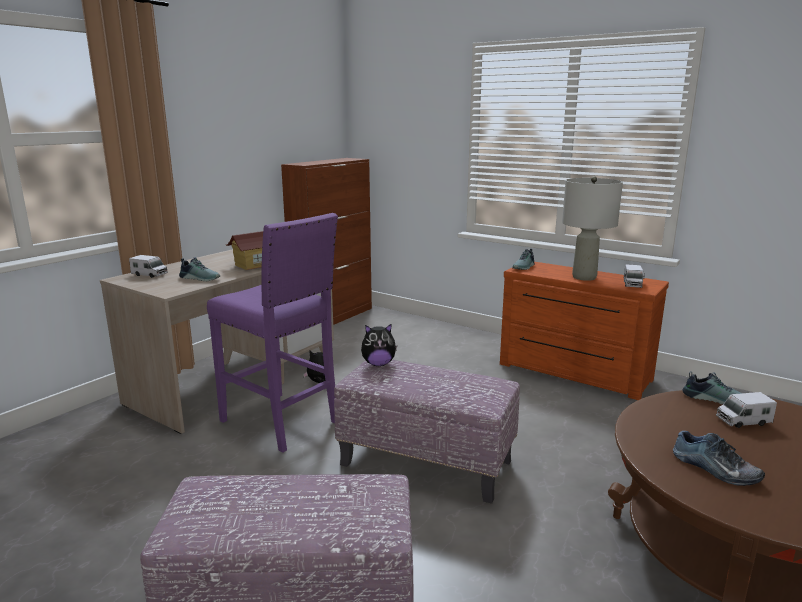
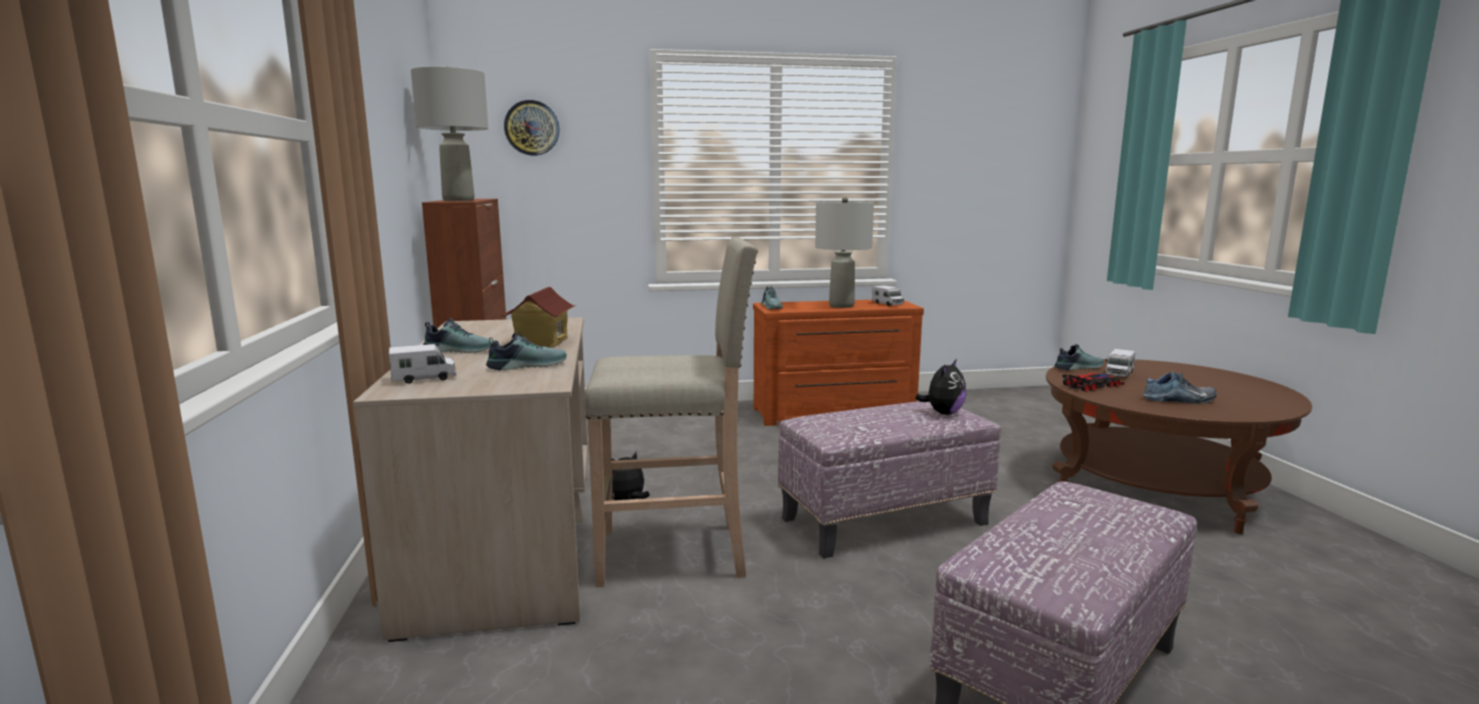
camera: 45 degrees left, 5 degrees down
purple stool [207,213,338,453] -> beige stool [583,237,758,587]
plush toy [361,324,397,366] -> plush toy moved to [915,359,966,415]
none -> grey table lamp [411,66,488,201]
none -> shoe [423,318,493,353]
none -> wall clock [504,100,560,156]
none -> toy car [1063,373,1125,392]

